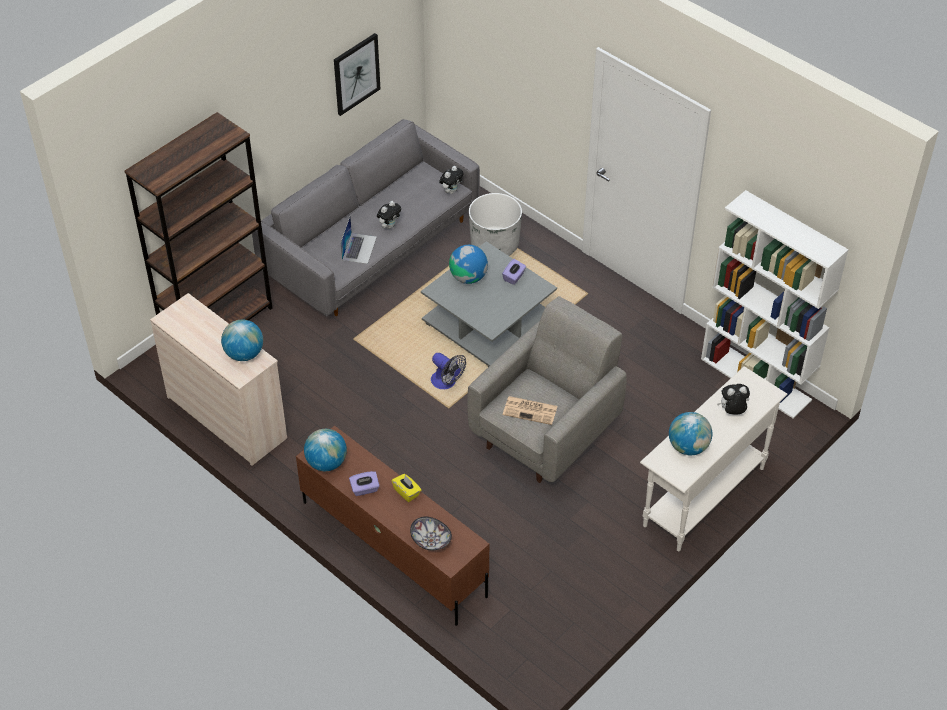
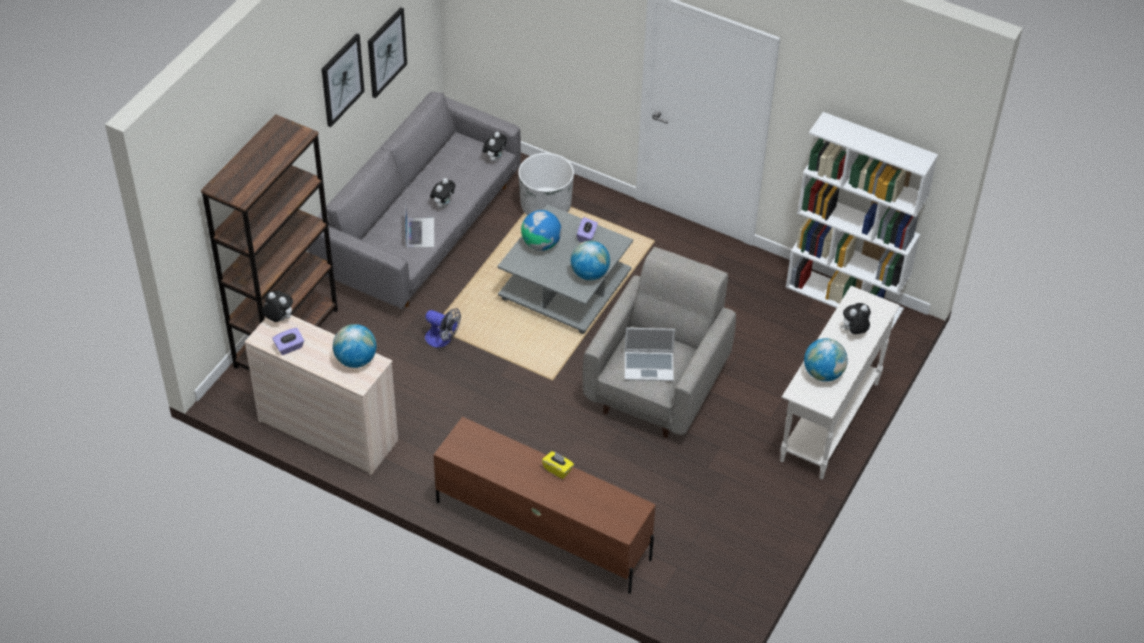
camera: 15 degrees left, 0 degrees up
globe [304,429,347,471] -> globe moved to [571,241,610,280]
purple tissue box [349,471,380,496] -> purple tissue box moved to [272,328,304,355]
bowl [410,517,452,551] -> none
fan [431,353,466,389] -> fan moved to [425,308,461,348]
newspaper [503,396,558,425] -> laptop [625,328,675,381]
none -> plush toy [262,291,293,322]
none -> picture [322,33,365,127]

